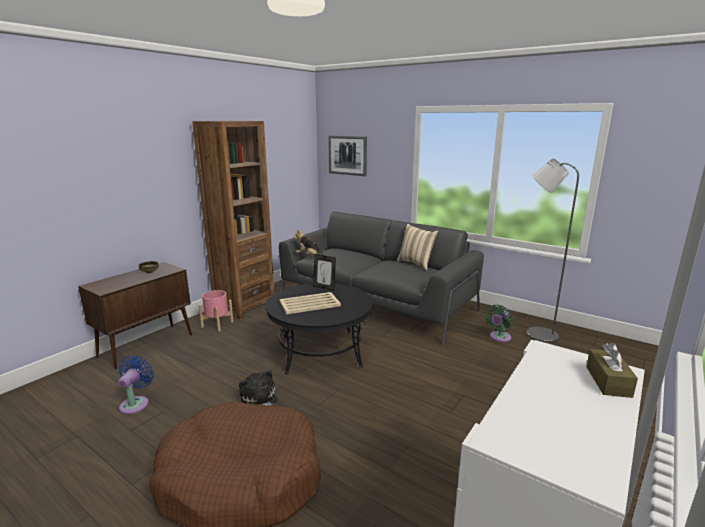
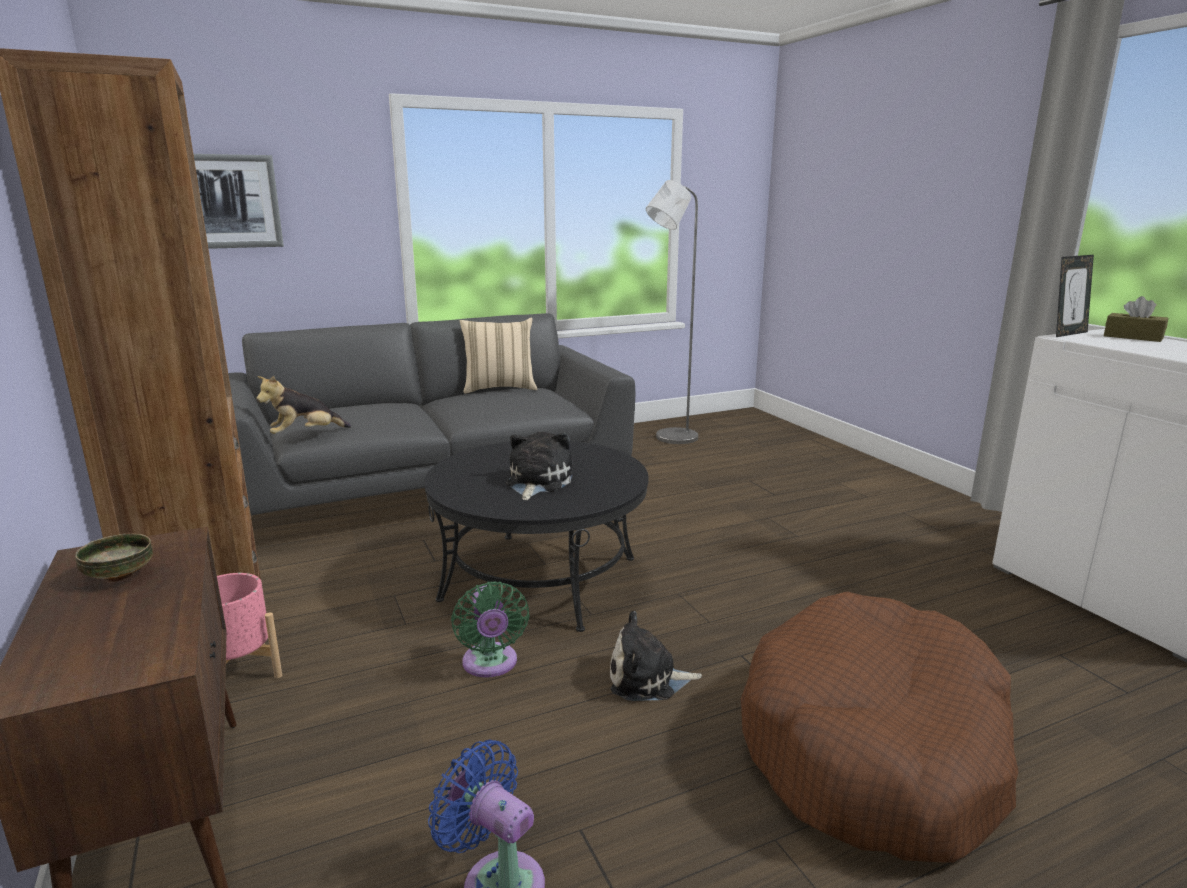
camera: 60 degrees left, 0 degrees up
beige tray [280,292,341,314] -> plush toy [506,432,573,500]
picture frame [313,254,336,291] -> picture frame moved to [1056,255,1094,337]
green fan [485,305,513,342] -> green fan moved to [451,582,530,678]

